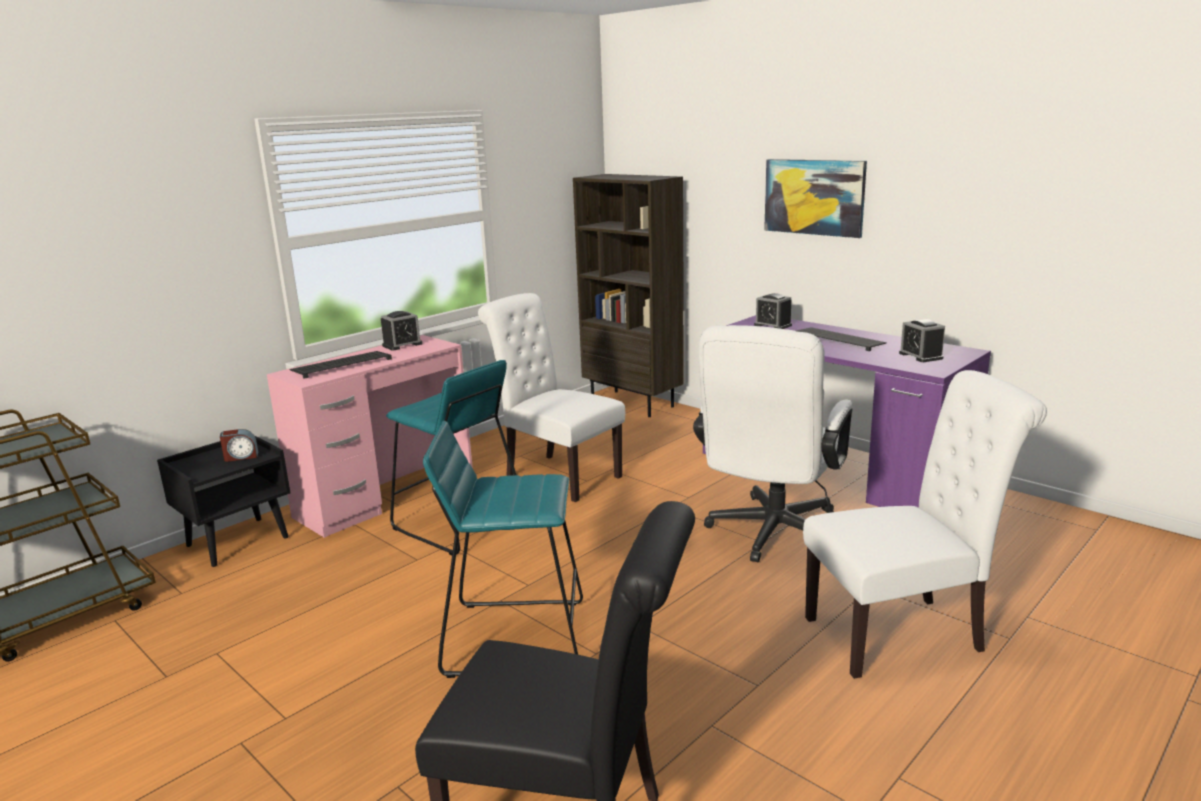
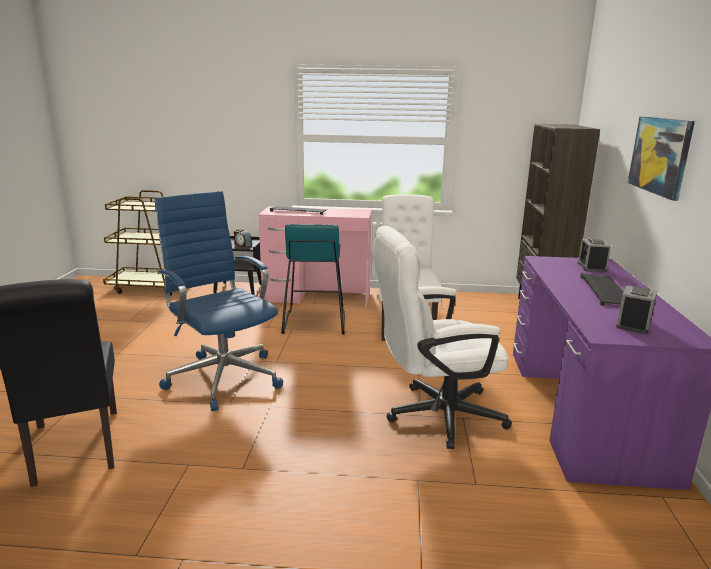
camera: 50 degrees right, 0 degrees up
alarm clock [381,311,423,351] -> none
turquoise stool [423,421,583,678] -> blue office chair [155,191,283,411]
white chair [803,370,1047,679] -> none

